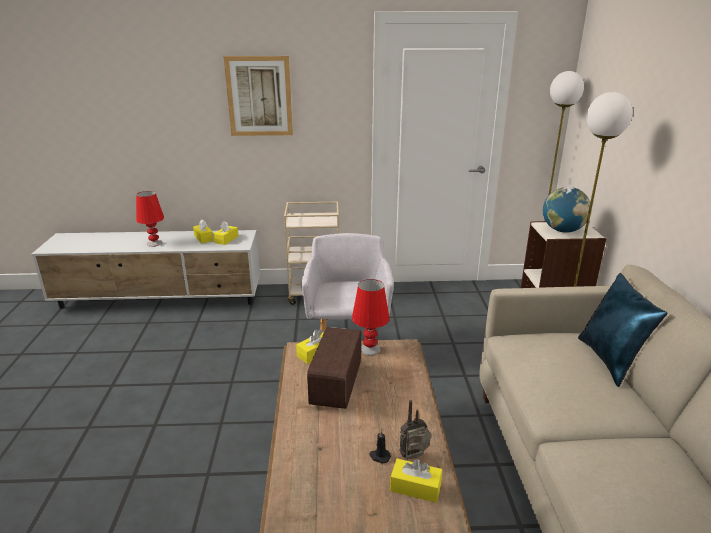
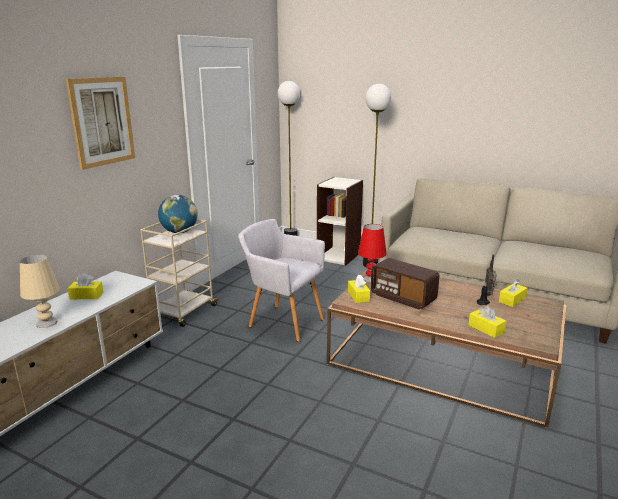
camera: 60 degrees left, 5 degrees down
red table lamp [136,191,164,247] -> beige table lamp [20,255,60,328]
yellow tissue box [213,221,239,245] -> yellow tissue box moved to [468,305,506,338]
globe [543,187,590,233] -> globe moved to [158,195,198,233]
blue pillow [578,273,668,387] -> none

